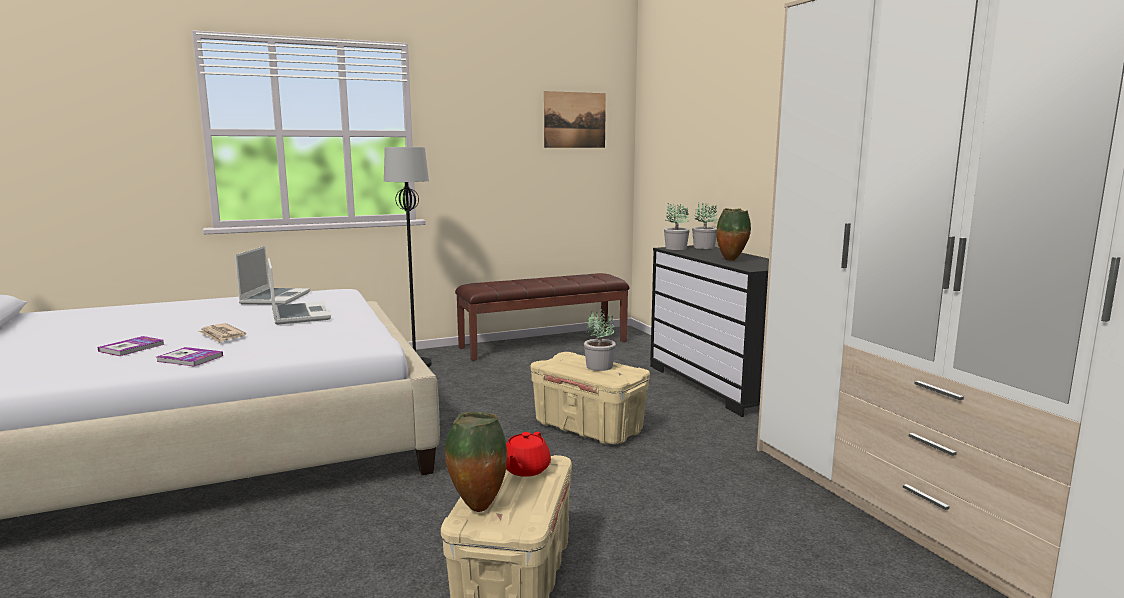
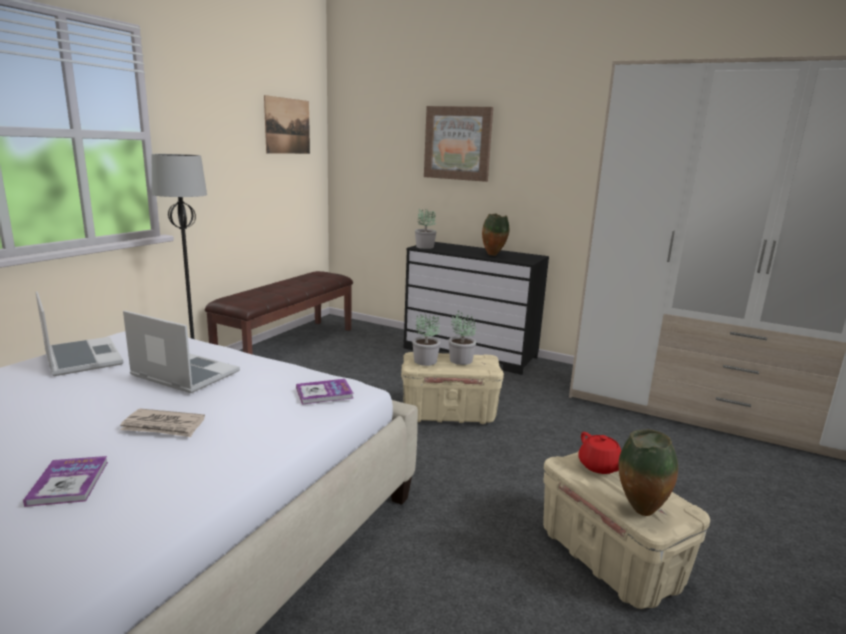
camera: 40 degrees left, 5 degrees up
book [157,347,223,367] -> book moved to [296,379,354,405]
potted plant [692,203,717,249] -> potted plant moved to [412,314,440,366]
none -> picture [424,106,493,182]

